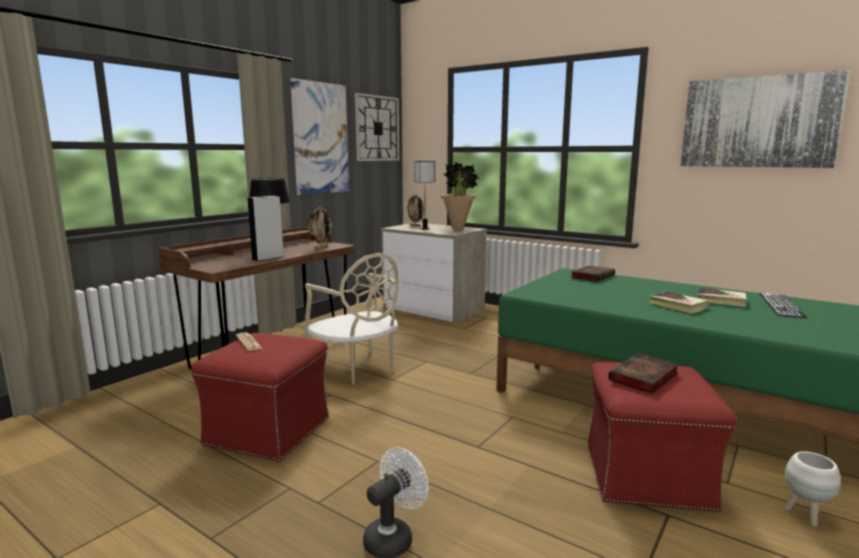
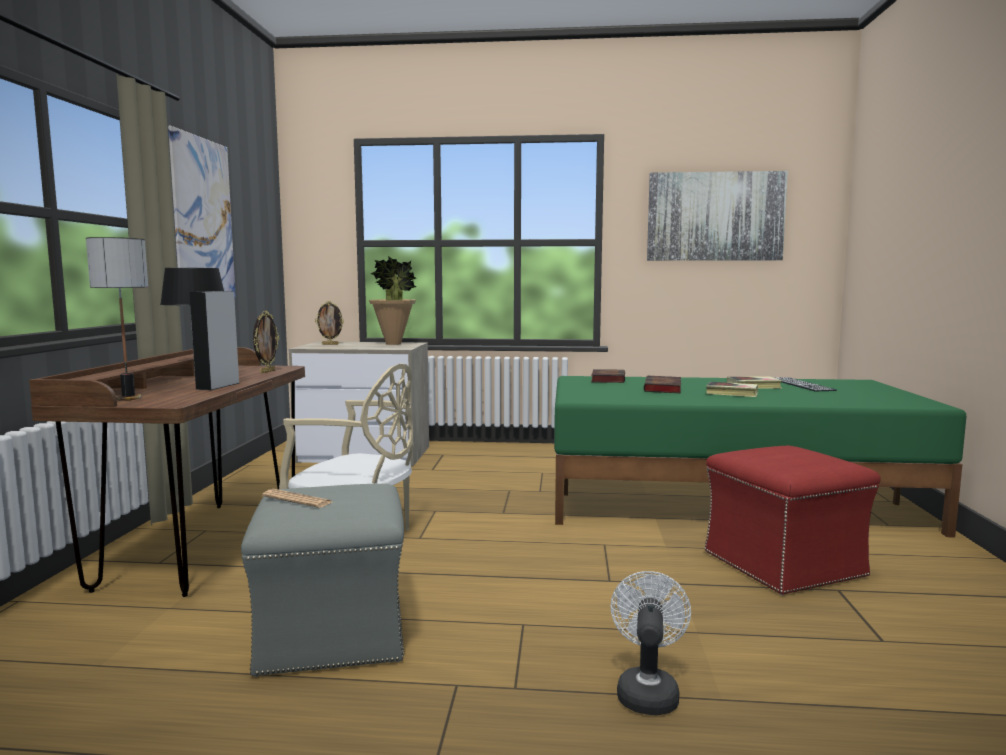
camera: 30 degrees left, 5 degrees down
red ottoman [191,333,329,462] -> grey ottoman [241,484,404,676]
wall clock [355,93,399,161] -> none
table lamp [414,161,436,230] -> table lamp moved to [86,237,148,401]
book [608,353,679,394] -> book moved to [644,376,681,393]
white planter [784,451,841,527] -> none

